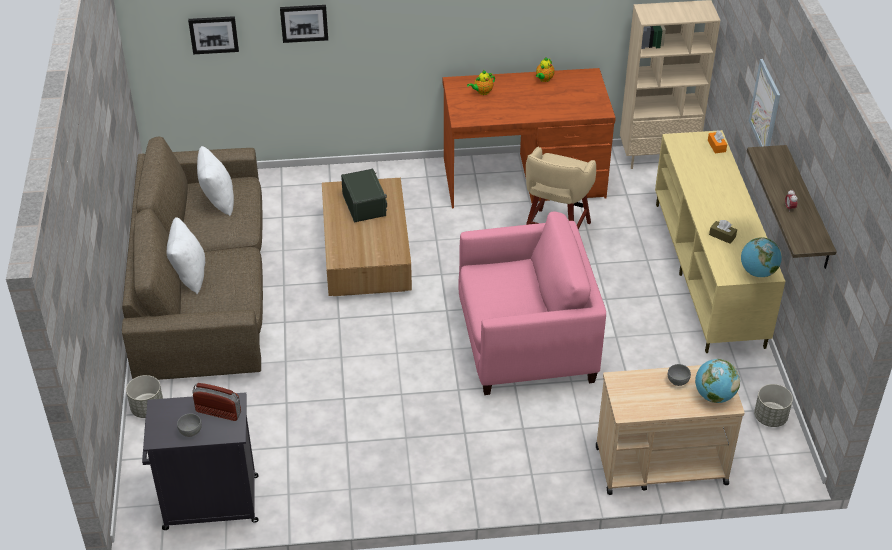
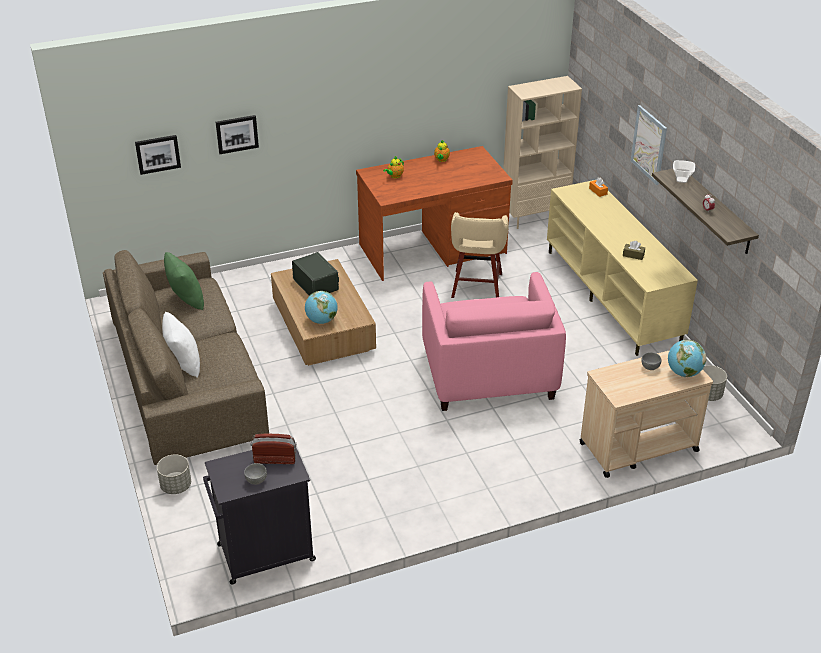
camera: 15 degrees left, 5 degrees down
white pillow [197,146,234,216] -> green pillow [164,252,204,311]
pink armchair [458,212,606,395] -> pink armchair turned 105 degrees clockwise [422,272,566,411]
globe [741,237,782,277] -> globe moved to [305,291,338,324]
none -> bowl [673,160,695,183]

